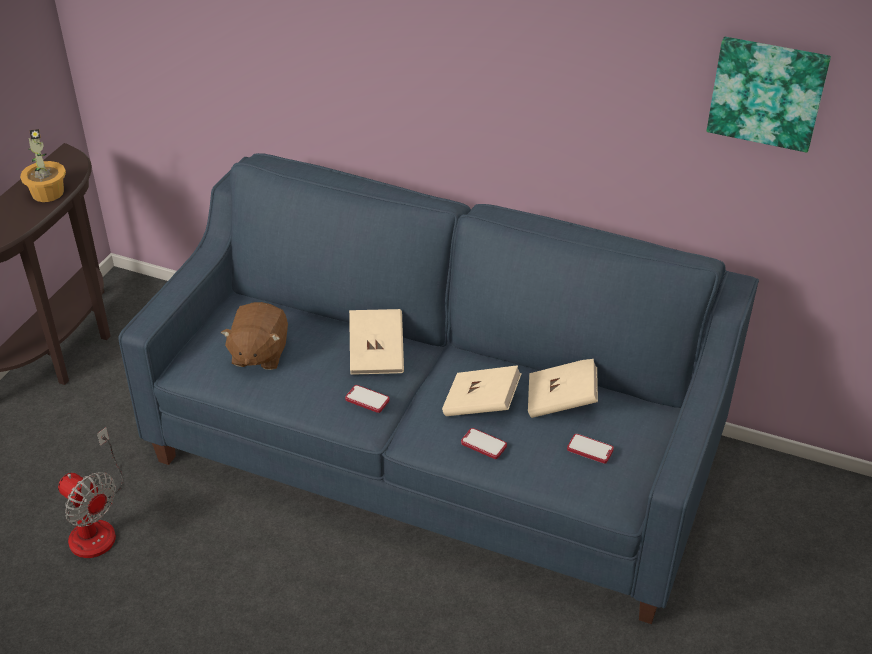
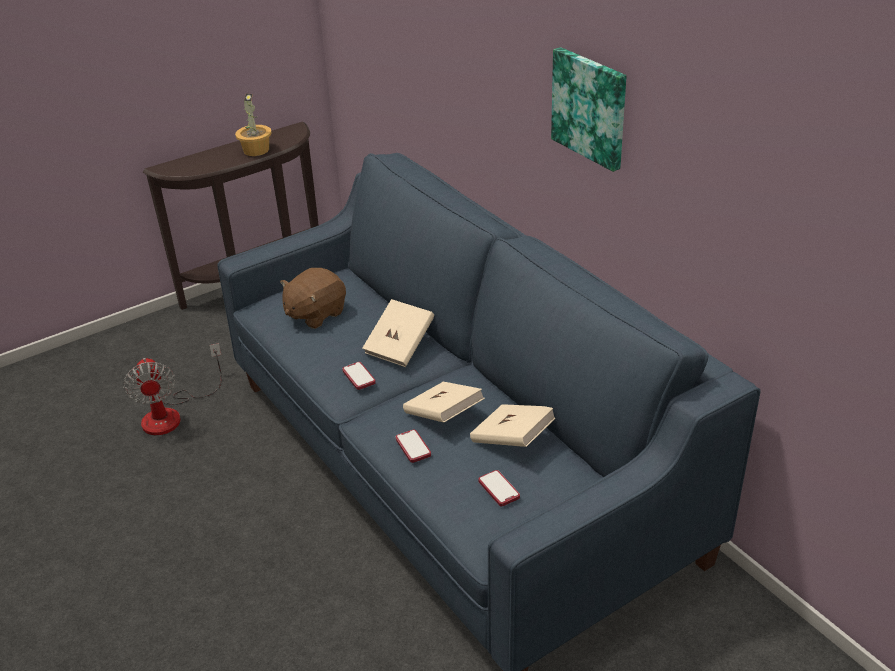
camera: 35 degrees right, 5 degrees down
picture [707,37,831,153] -> picture moved to [551,47,626,172]

